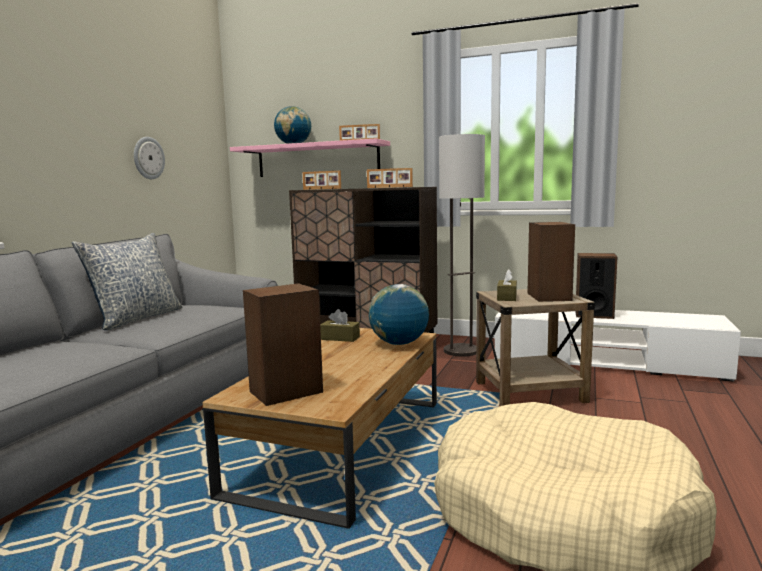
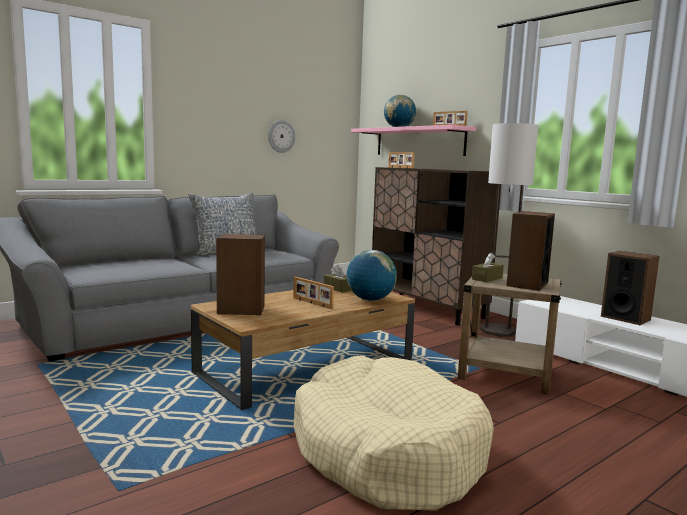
camera: 30 degrees right, 0 degrees up
picture frame [367,168,413,188] -> picture frame moved to [293,277,334,309]

